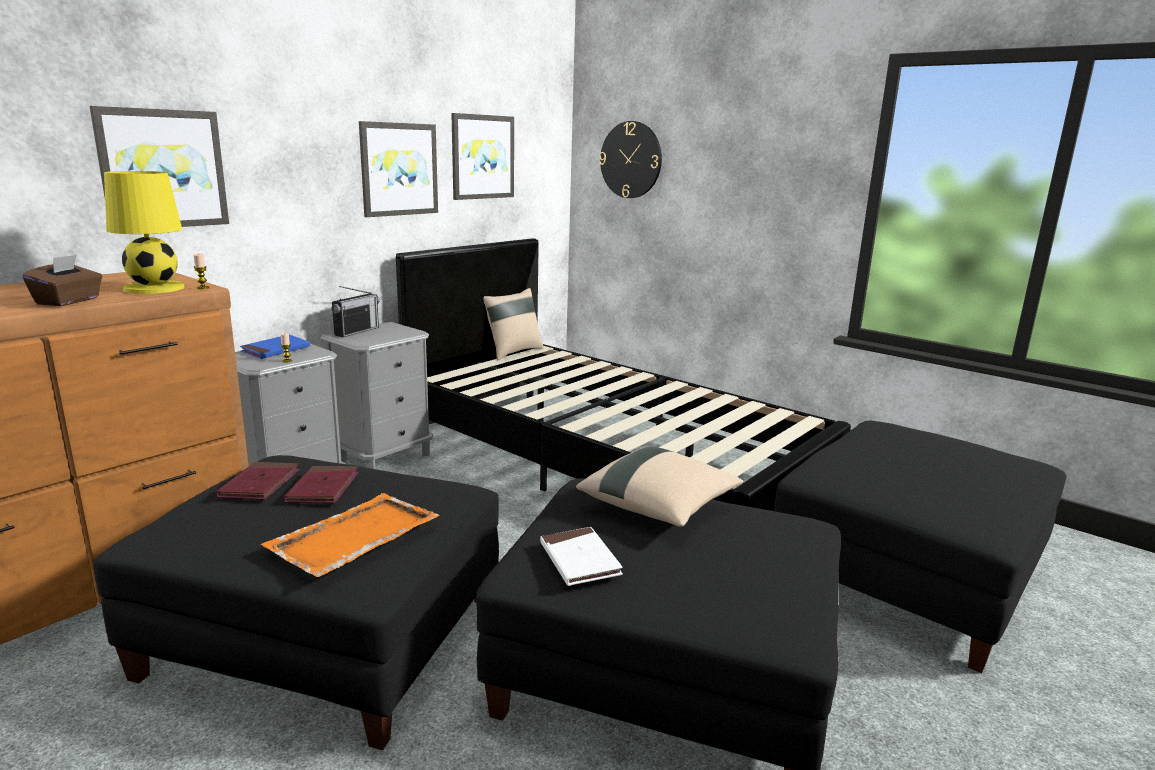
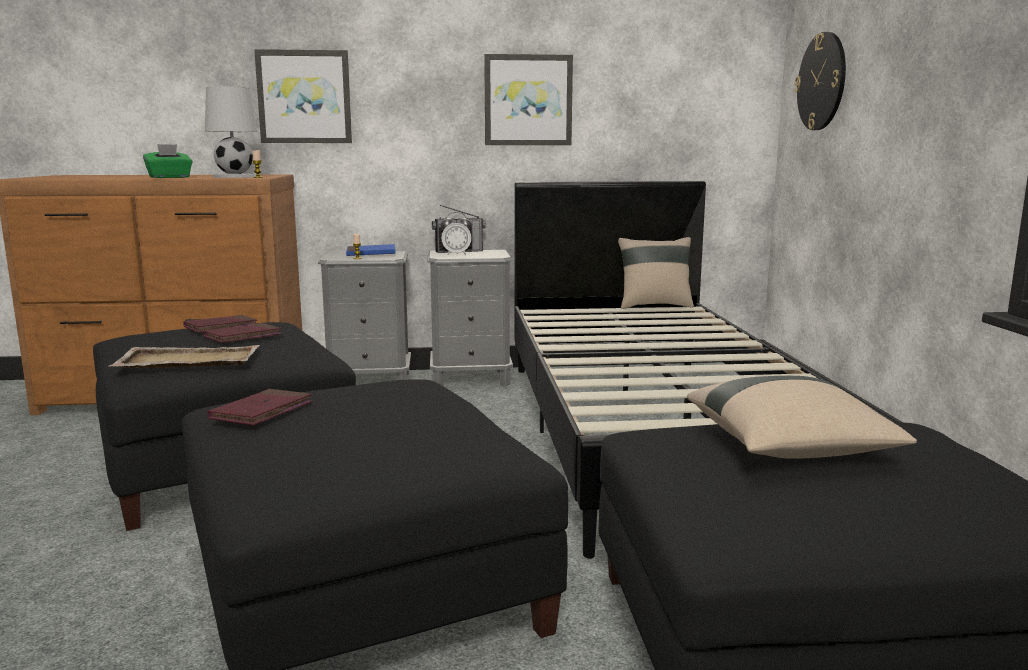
camera: 45 degrees right, 5 degrees down
brown tissue box [22,254,102,306] -> green tissue box [143,144,193,178]
yellow table lamp [104,171,185,294] -> white table lamp [205,86,258,178]
orange tray [261,493,440,577] -> beige tray [110,345,260,368]
picture [451,113,514,200] -> none
white book [540,527,623,586] -> red book [207,389,313,425]
beige pillow [576,446,743,527] -> beige pillow moved to [687,376,917,459]
none -> alarm clock [440,212,472,255]

